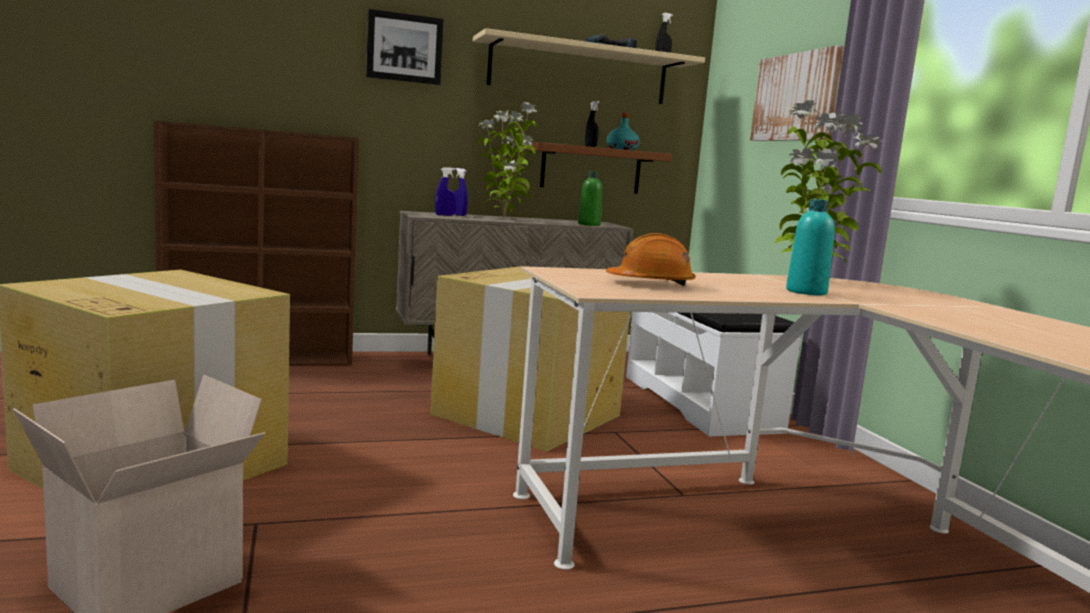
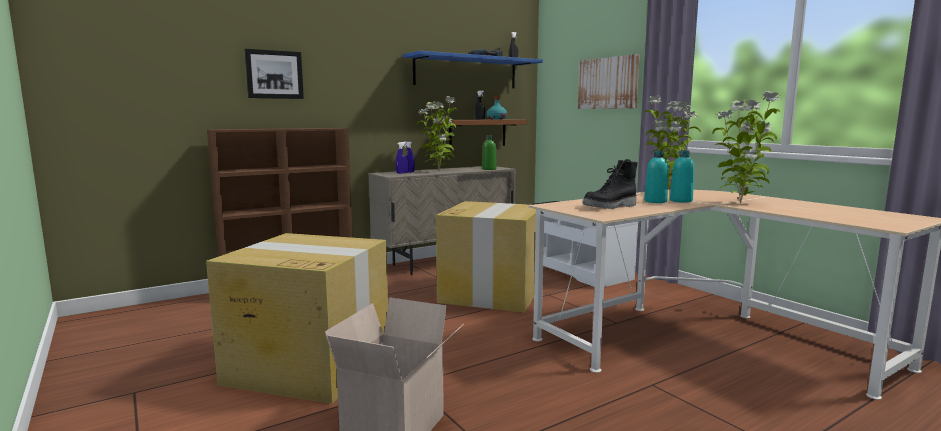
camera: 15 degrees left, 0 degrees up
picture [366,9,444,85] -> picture moved to [244,49,304,99]
beige shelf [473,28,705,104] -> blue shelf [403,51,543,88]
orange hard hat [606,233,695,286] -> black boot [583,159,638,209]
none -> turquoise bottle [644,151,668,203]
none -> potted plant [712,91,780,203]

